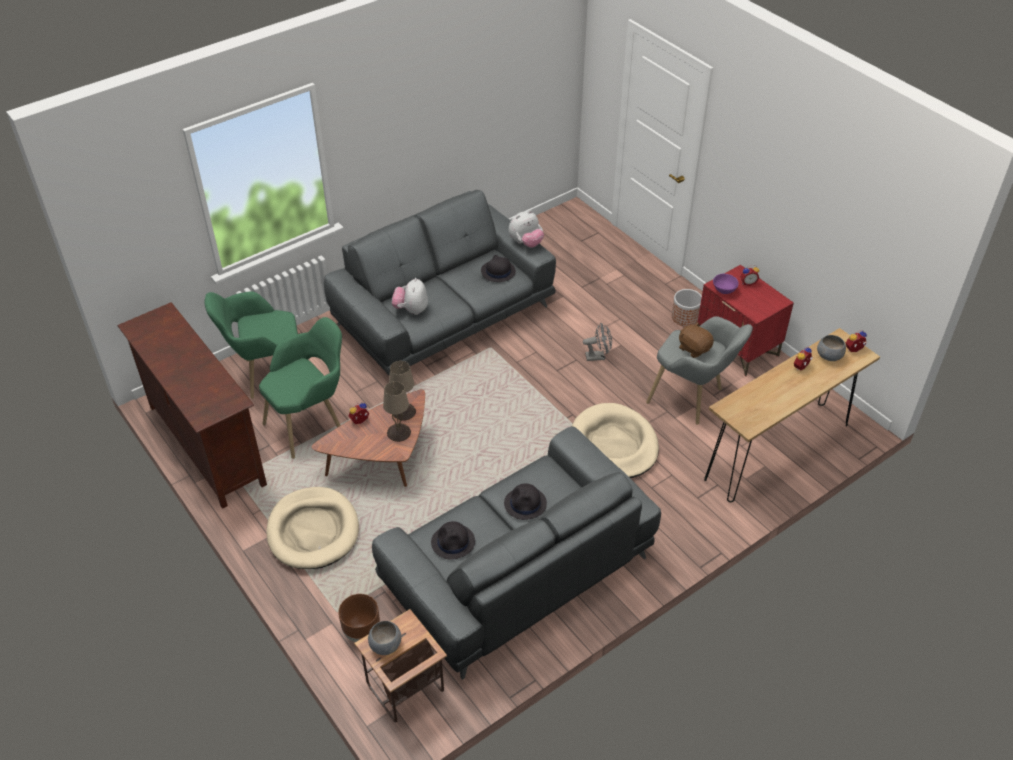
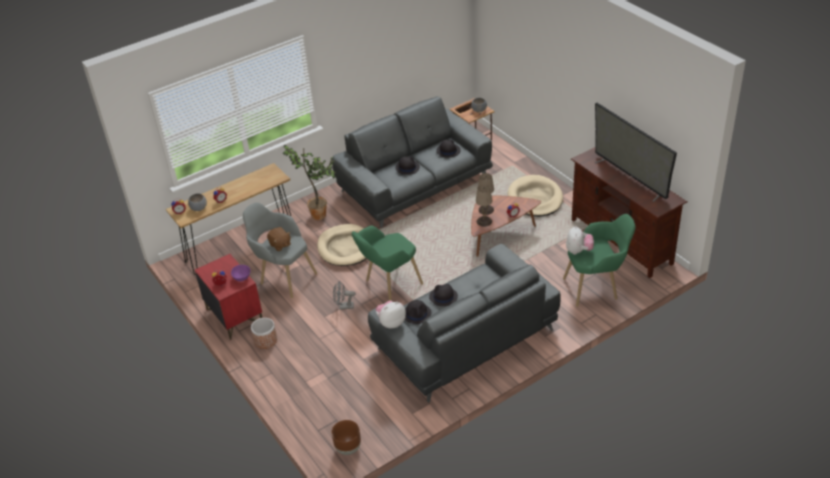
camera: 175 degrees left, 5 degrees down
green armchair [259,317,342,459] -> green armchair moved to [352,225,423,301]
brown planter [338,594,380,642] -> brown planter moved to [331,420,361,455]
plush toy [392,278,428,315] -> plush toy moved to [566,226,594,255]
none -> potted plant [283,145,335,220]
none -> black hat [429,284,458,306]
none -> television [595,103,677,202]

